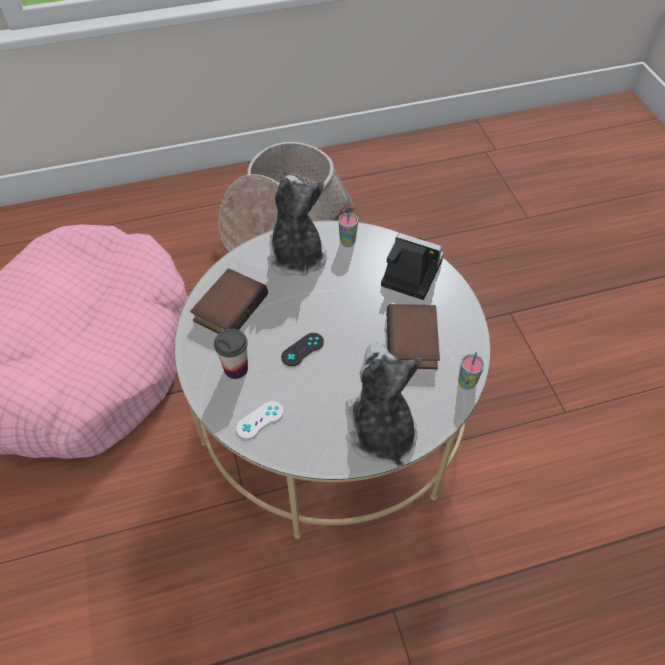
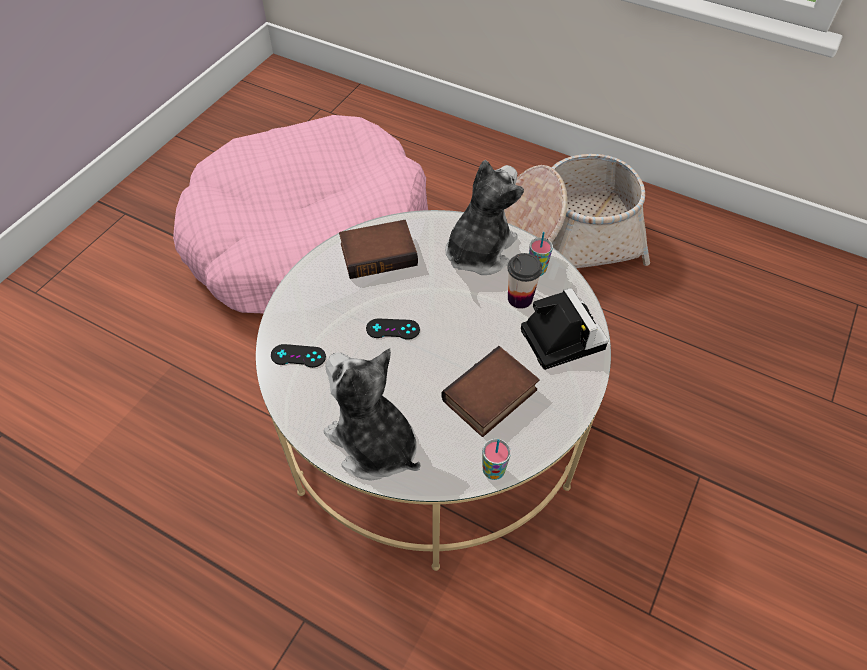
camera: 45 degrees right, 0 degrees up
cup [214,329,248,379] -> cup moved to [507,253,542,309]
white game controller [236,401,283,439] -> black game controller [271,344,326,368]
plush toy [346,342,422,469] -> plush toy turned 75 degrees counterclockwise [324,348,420,481]

